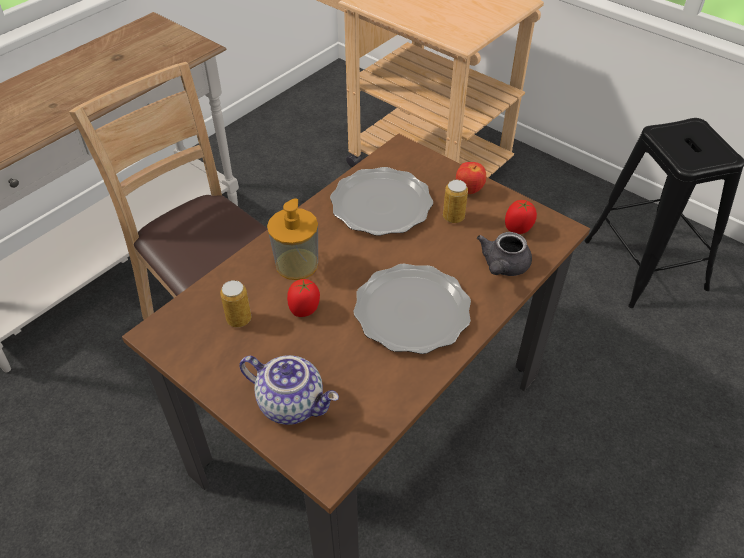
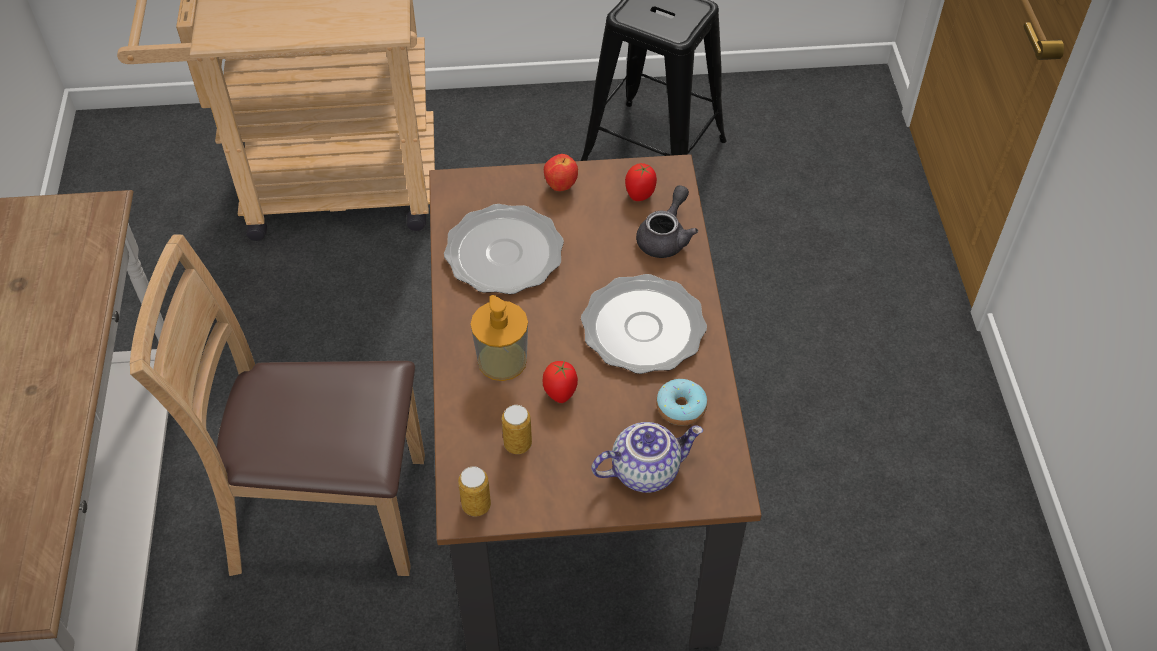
camera: 45 degrees left, 5 degrees up
can [443,180,468,223] -> can moved to [458,466,491,516]
grey teapot [477,232,532,276] -> grey teapot turned 135 degrees counterclockwise [636,185,698,258]
none -> donut [656,379,707,426]

